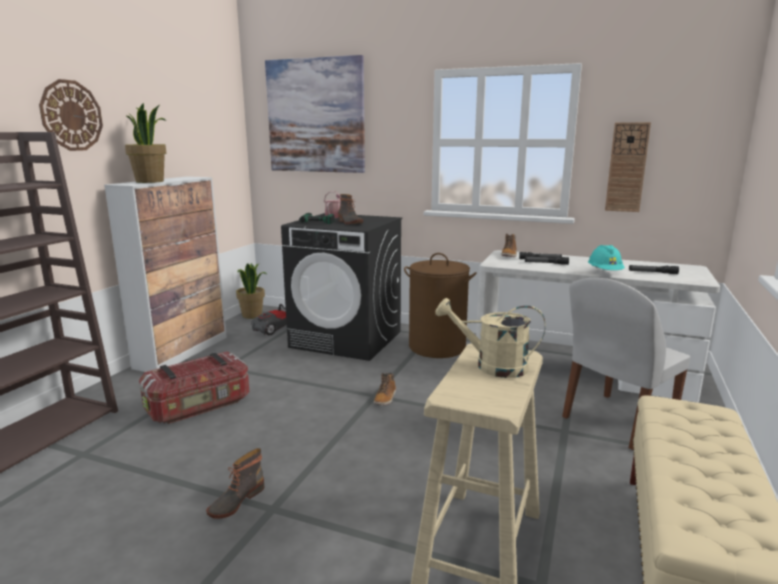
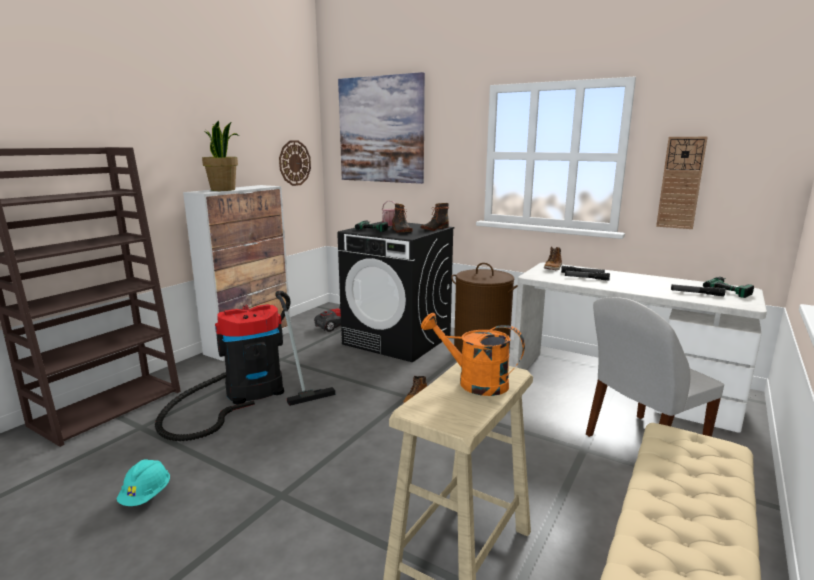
camera: 10 degrees right, 0 degrees up
wall clock [39,79,103,151] -> wall clock moved to [279,141,311,186]
storage box [139,351,249,424] -> vacuum cleaner [155,291,335,441]
boot [206,448,264,519] -> boot moved to [421,203,449,231]
potted plant [236,263,267,319] -> none
beige watering can [435,298,546,378] -> orange watering can [421,313,525,396]
turquoise hard hat [588,245,625,270] -> turquoise hard hat moved to [117,459,170,506]
none -> power drill [703,277,754,298]

